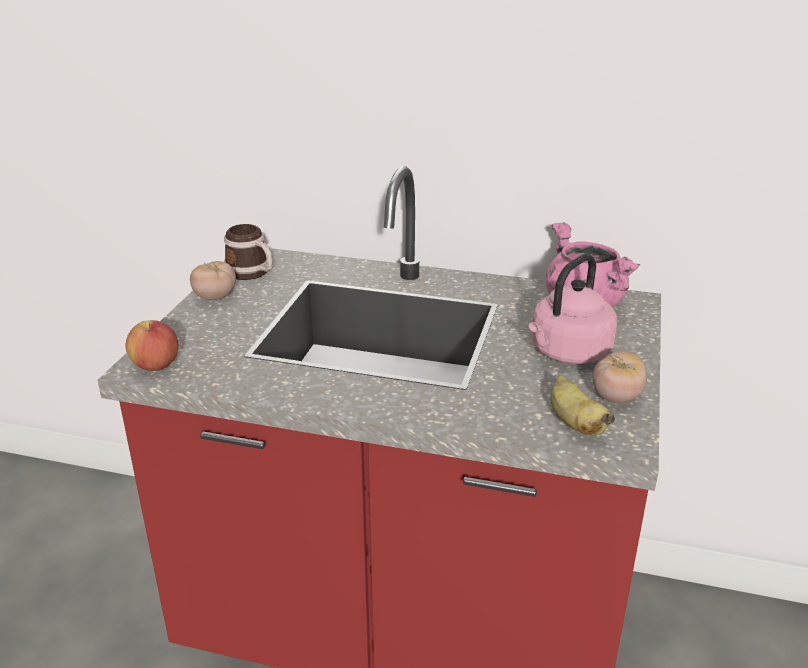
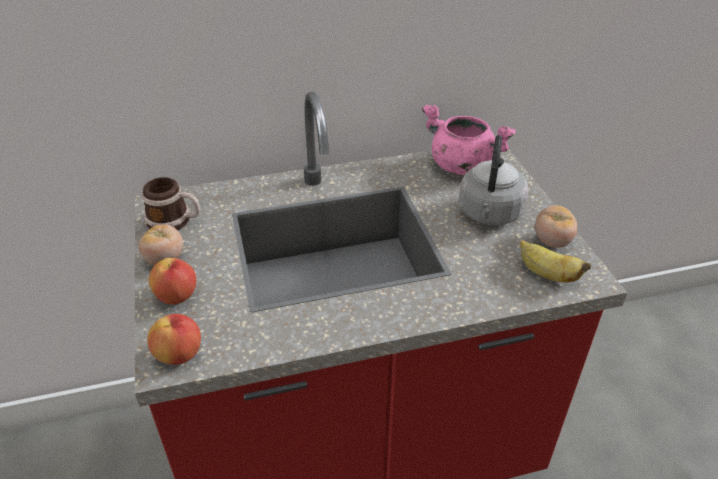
camera: 30 degrees left, 10 degrees up
pink kettle [529,254,617,364] -> grey kettle [459,135,529,225]
none -> apple [149,258,196,305]

